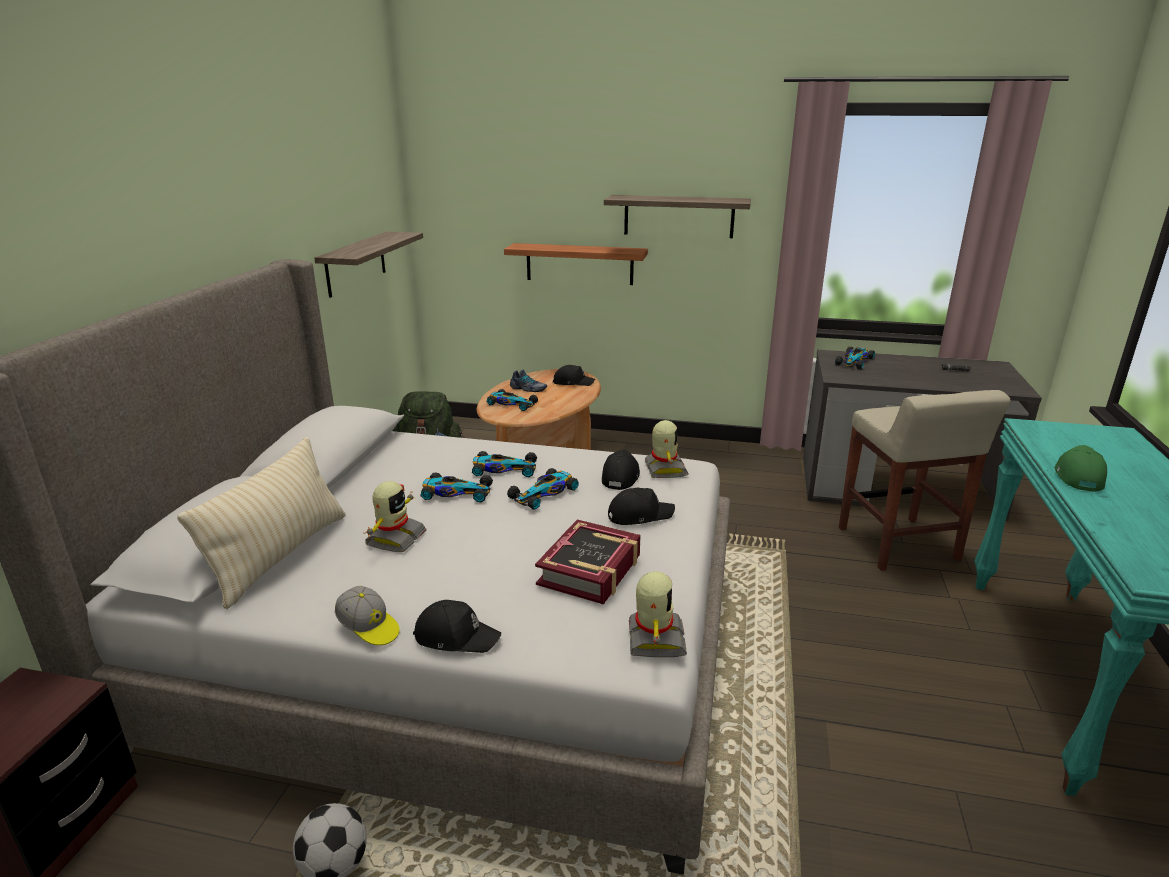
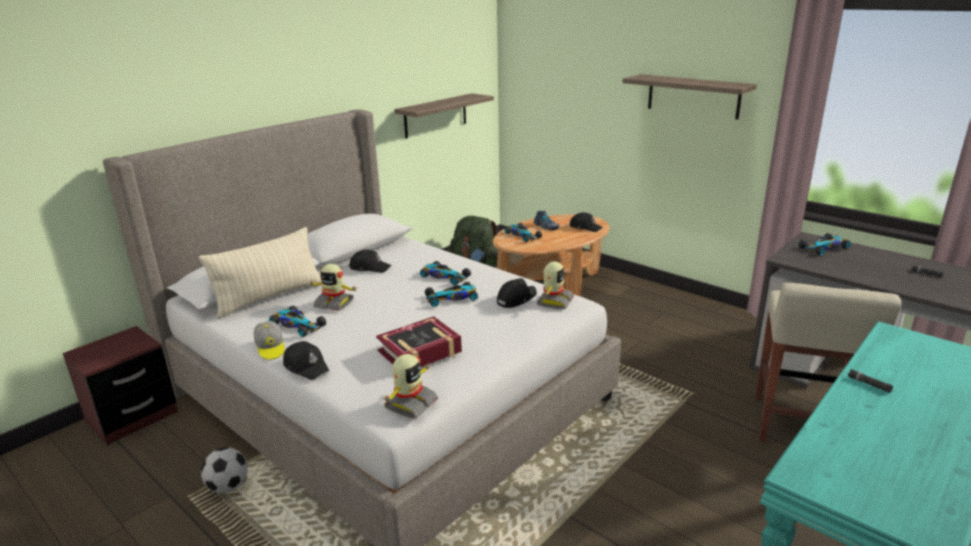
camera: 30 degrees right, 0 degrees up
toy robot [364,481,427,552] -> toy robot turned 60 degrees clockwise [309,264,358,311]
toy car [420,472,493,502] -> toy car moved to [269,306,326,337]
shelf [504,243,648,285] -> none
black cap [608,488,675,525] -> black cap moved to [349,249,391,273]
green cap [1055,445,1107,492] -> black flashlight [848,369,893,393]

